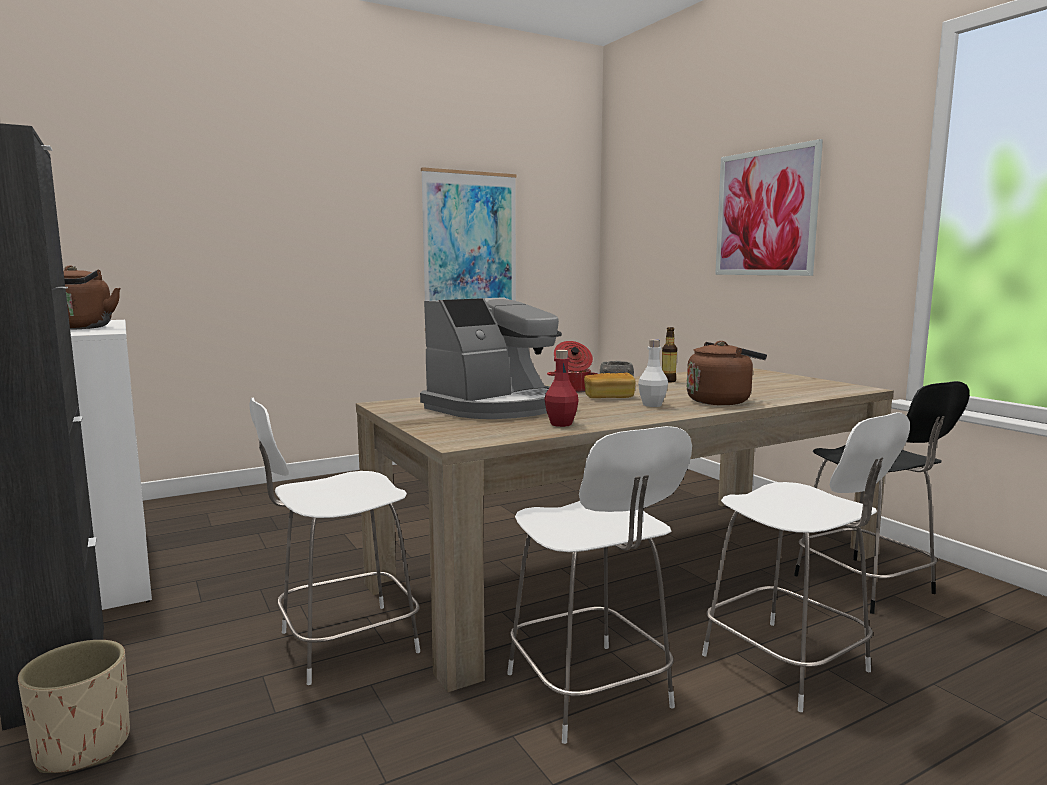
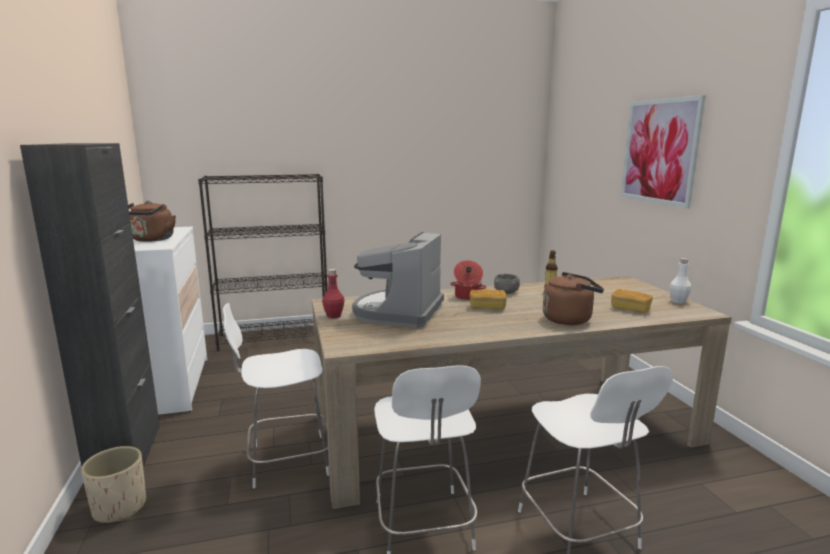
camera: 15 degrees right, 5 degrees up
coffee machine [420,297,562,419] -> coffee machine turned 135 degrees clockwise [352,232,444,328]
picture [421,167,517,301] -> none
red bottle [545,350,579,427] -> red bottle moved to [322,269,344,318]
white bottle [638,340,668,407] -> white bottle moved to [669,258,692,304]
black chair [794,381,970,614] -> none
none -> black bookcase [198,174,328,351]
none -> bread [611,289,653,313]

